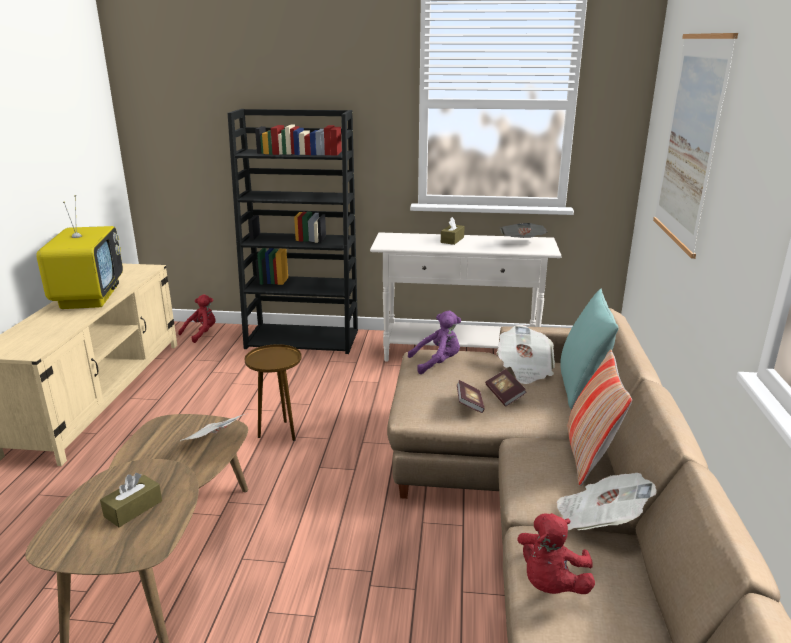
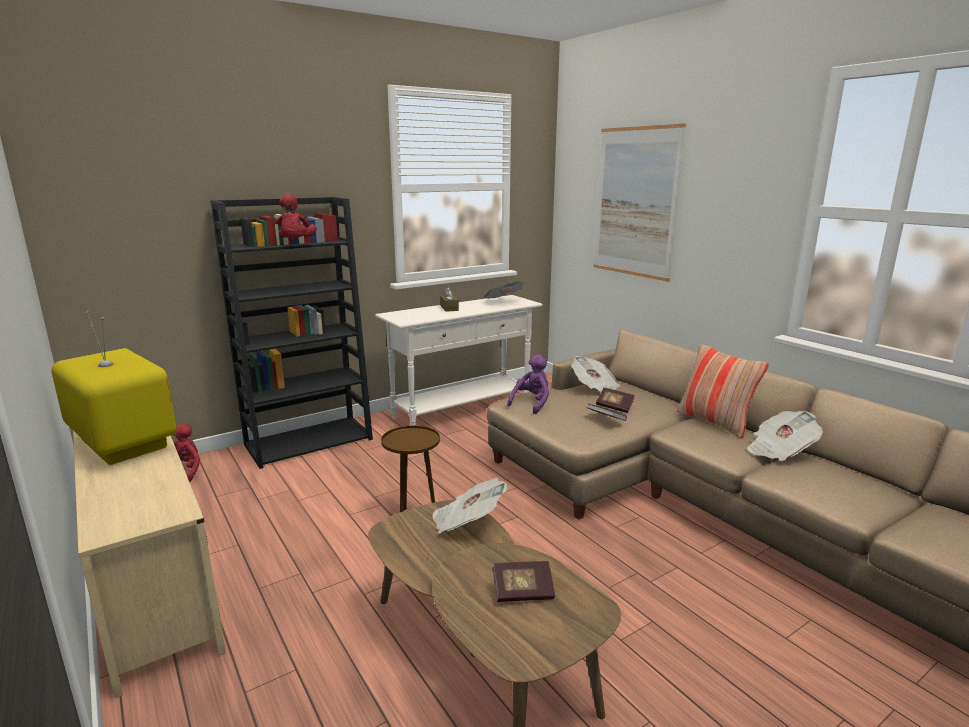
camera: 40 degrees left, 5 degrees down
brown tissue box [100,473,162,527] -> book [493,561,555,602]
red plush toy [517,513,595,594] -> red plush toy moved to [275,194,316,238]
turquoise pillow [560,289,619,409] -> none

